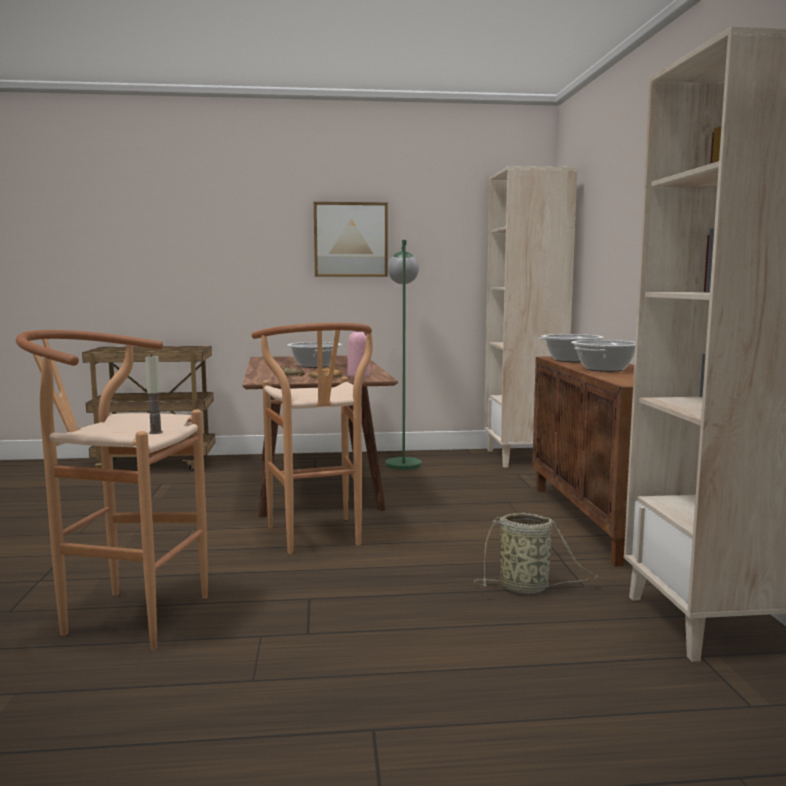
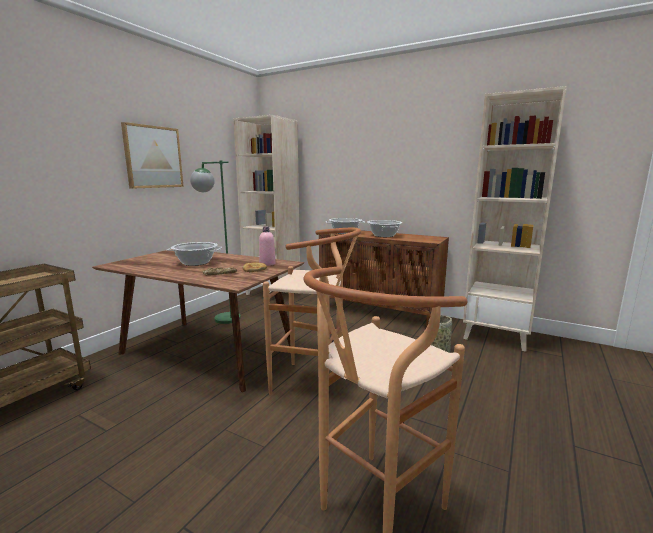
camera: 55 degrees left, 5 degrees up
candle [145,354,163,434] -> none

